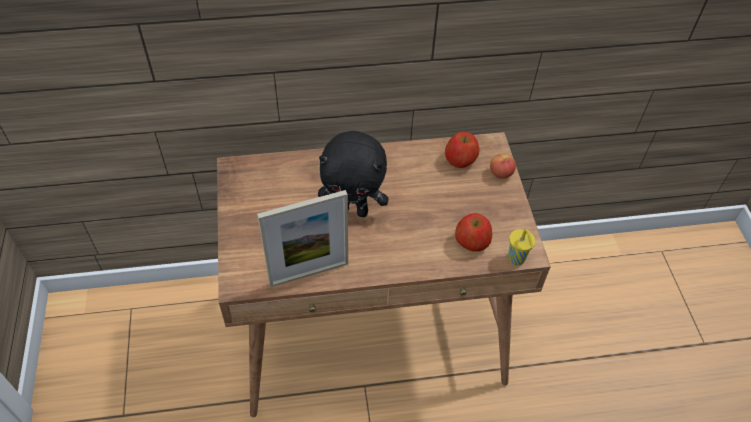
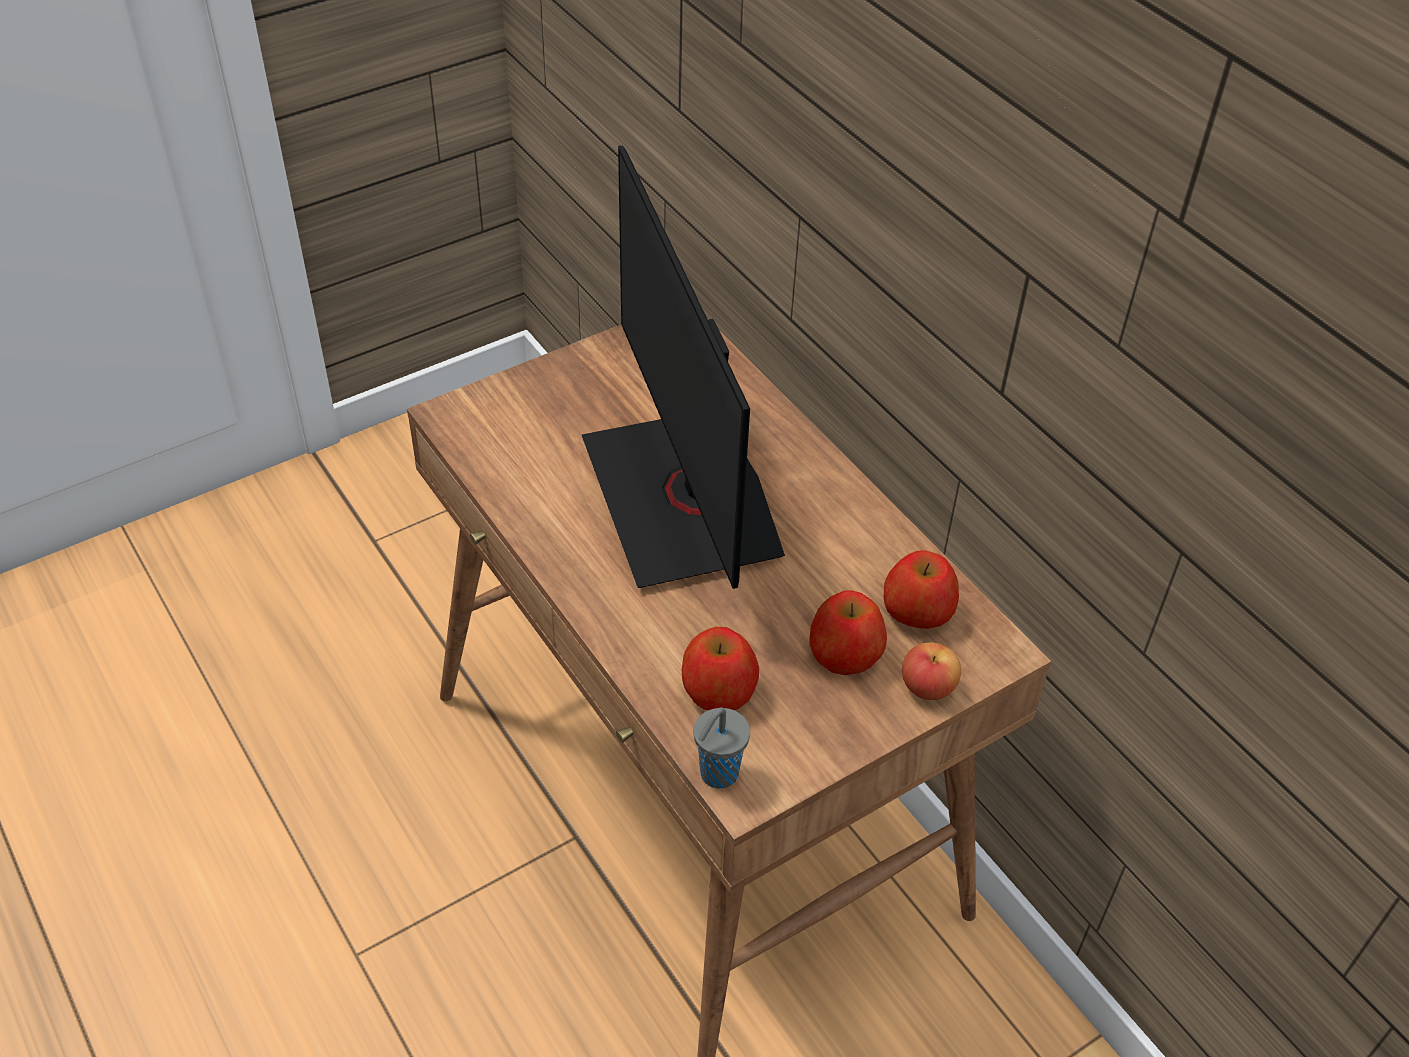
camera: 65 degrees right, 5 degrees down
picture frame [257,190,348,287] -> none
black plush toy [318,131,389,217] -> monitor [582,145,785,589]
yellow cup [508,229,535,265] -> grey cup [693,707,750,789]
none -> apple [809,590,887,675]

